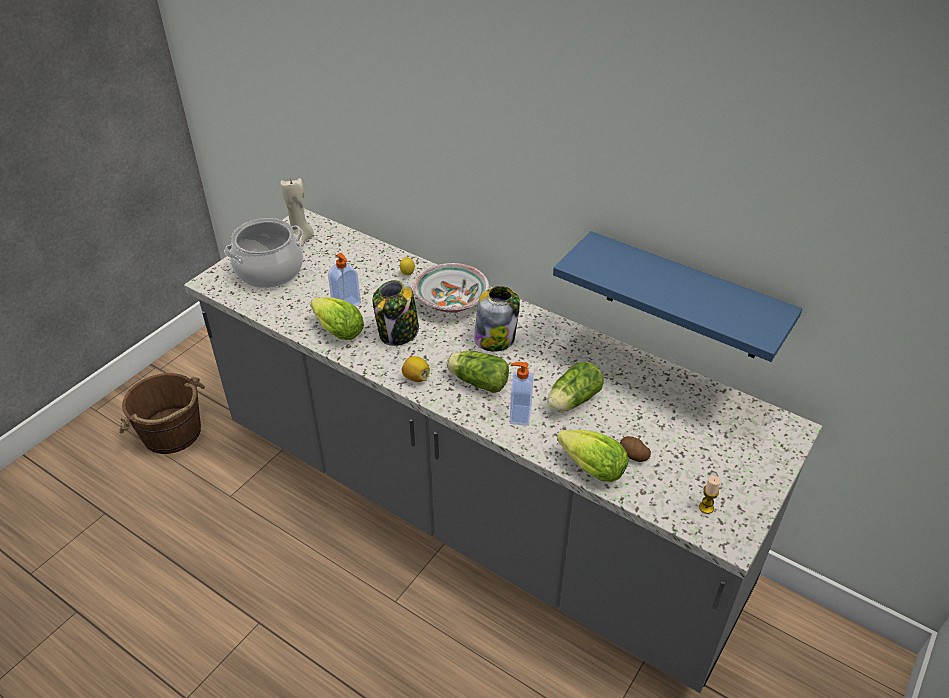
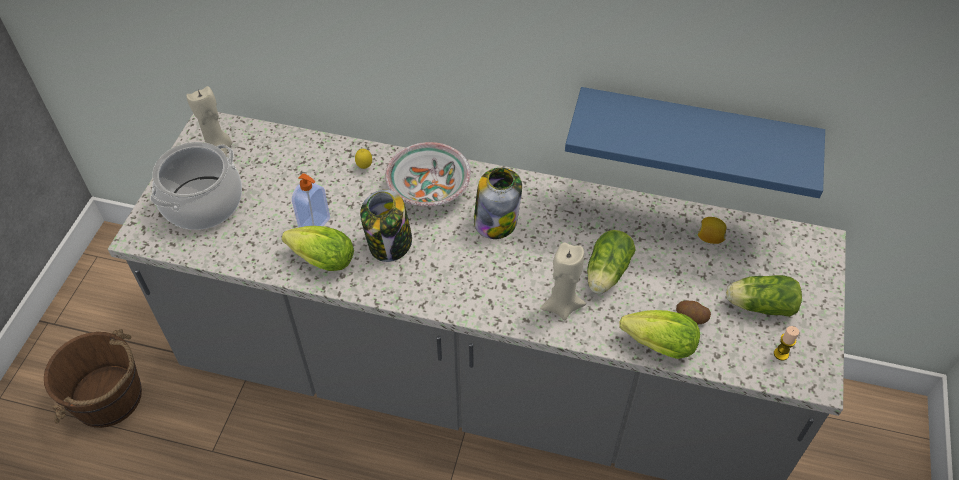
camera: 20 degrees left, 10 degrees up
lemon [402,356,430,382] -> lemon moved to [698,217,727,244]
lettuce [446,351,509,393] -> lettuce moved to [726,275,802,317]
soap dispenser [510,362,534,426] -> beige candle [540,242,586,320]

